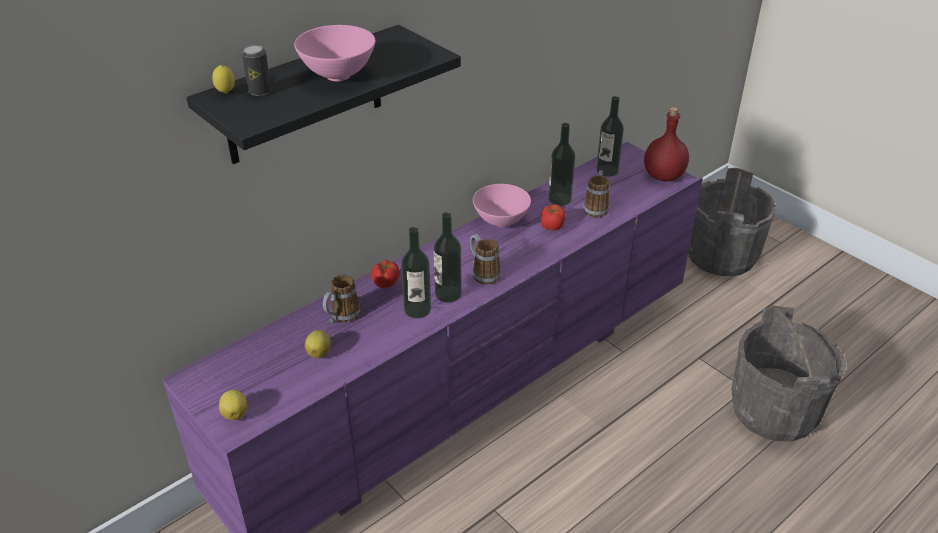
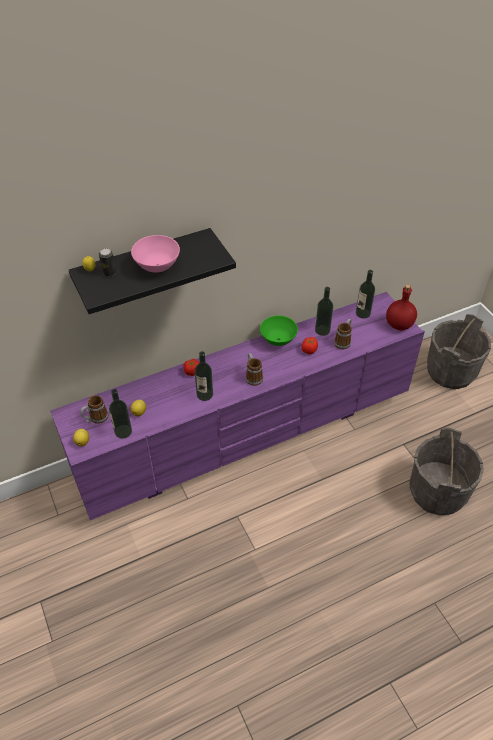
camera: 15 degrees right, 10 degrees up
mug [323,274,360,323] -> mug moved to [80,395,109,424]
bottle [434,212,462,302] -> bottle moved to [109,389,132,439]
pink bowl [473,184,531,227] -> green bowl [260,315,298,346]

